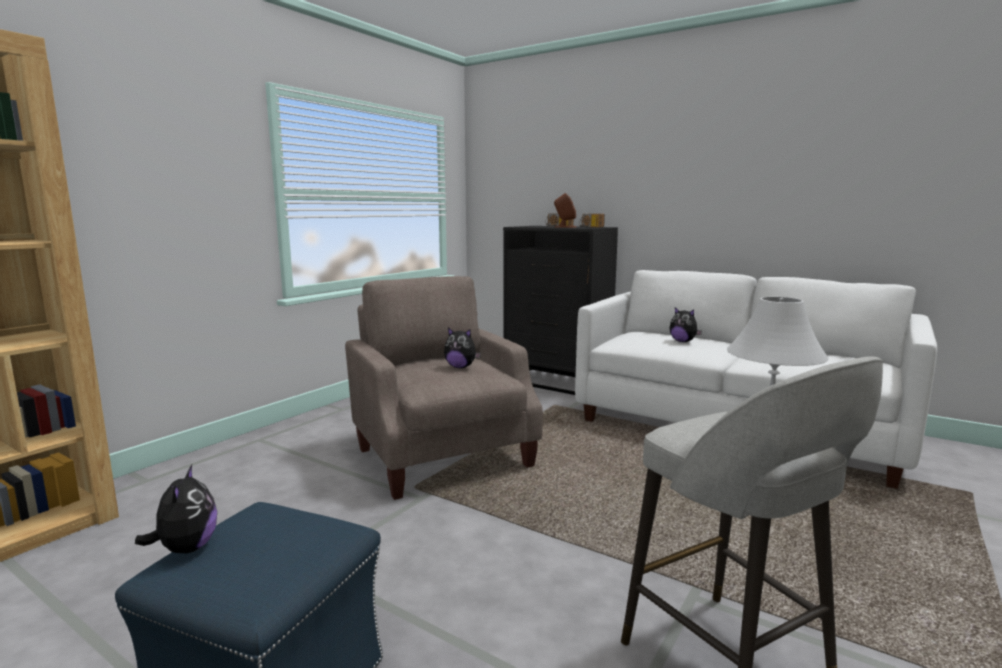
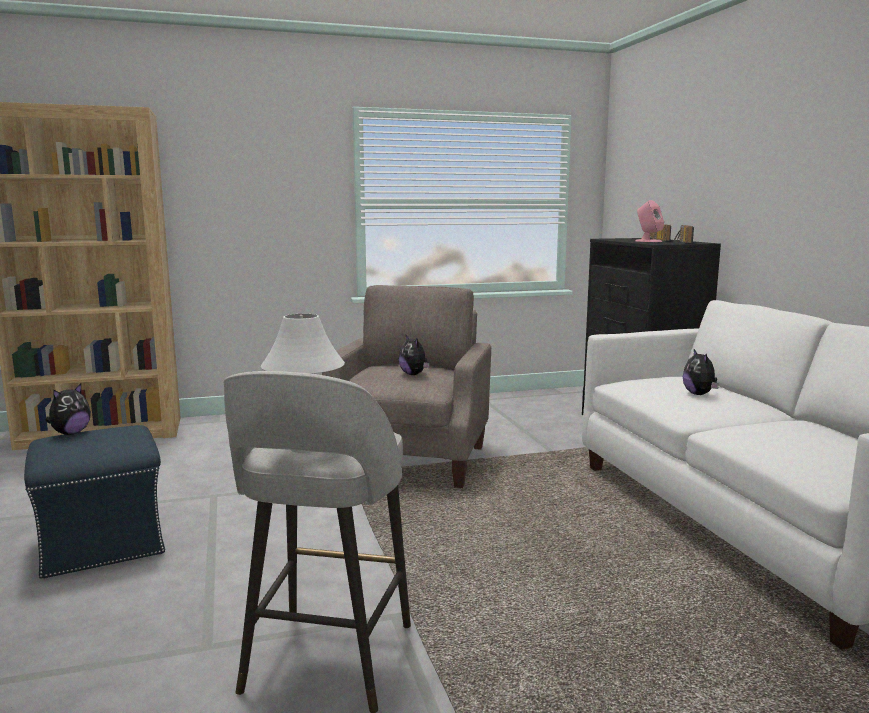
camera: 40 degrees right, 0 degrees up
brown speaker [554,193,576,228] -> pink speaker [636,200,664,242]

